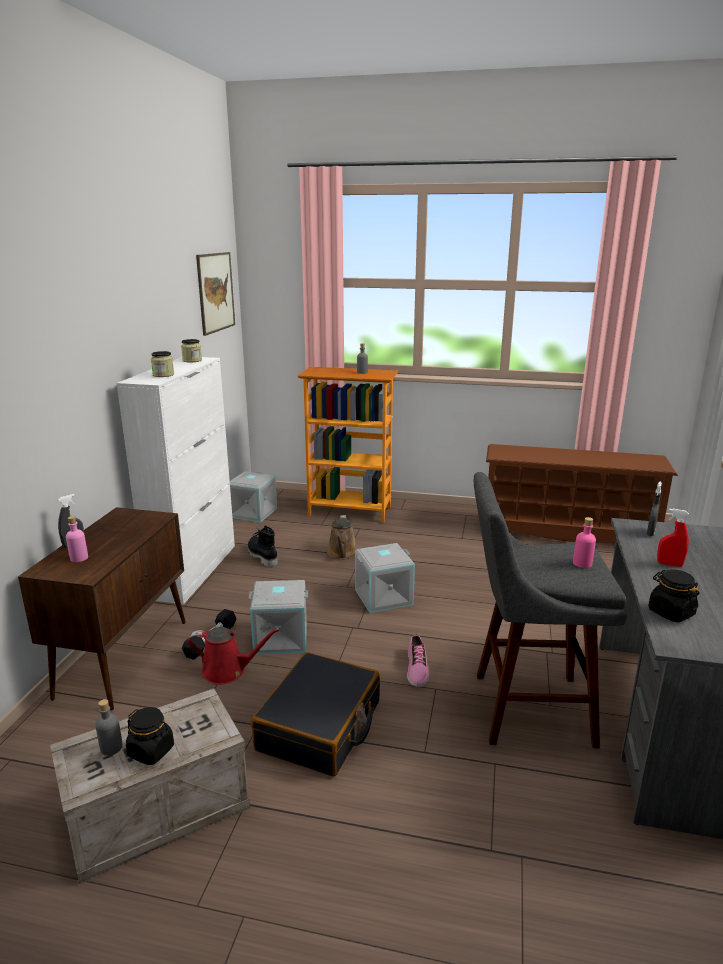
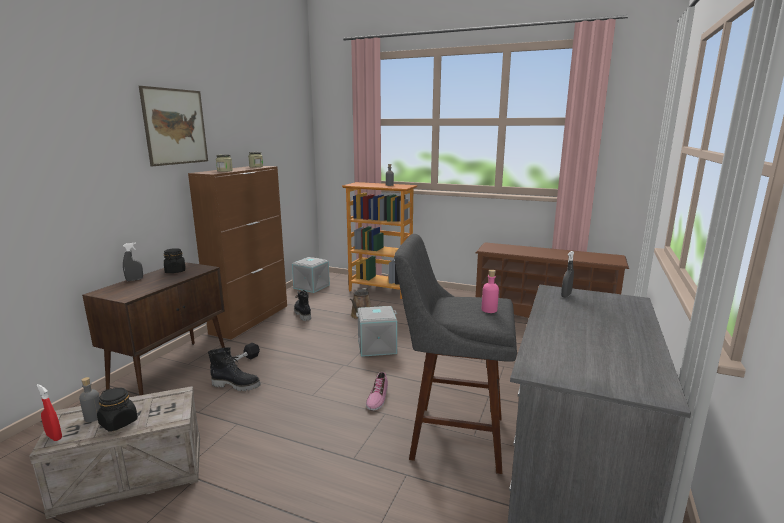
camera: 10 degrees right, 5 degrees down
pink bottle [66,516,88,562] -> none
white cabinet [116,357,235,604] -> brown cabinet [188,166,287,339]
red watering can [188,627,280,685] -> black boot [208,347,261,391]
picture [196,252,235,336] -> picture moved to [139,86,208,166]
grey storage box [248,580,308,655] -> none
black suitcase [251,652,380,777] -> none
black jar [648,569,700,622] -> black jar moved to [164,248,185,273]
red spray bottle [657,509,689,567] -> red spray bottle moved to [36,384,62,441]

